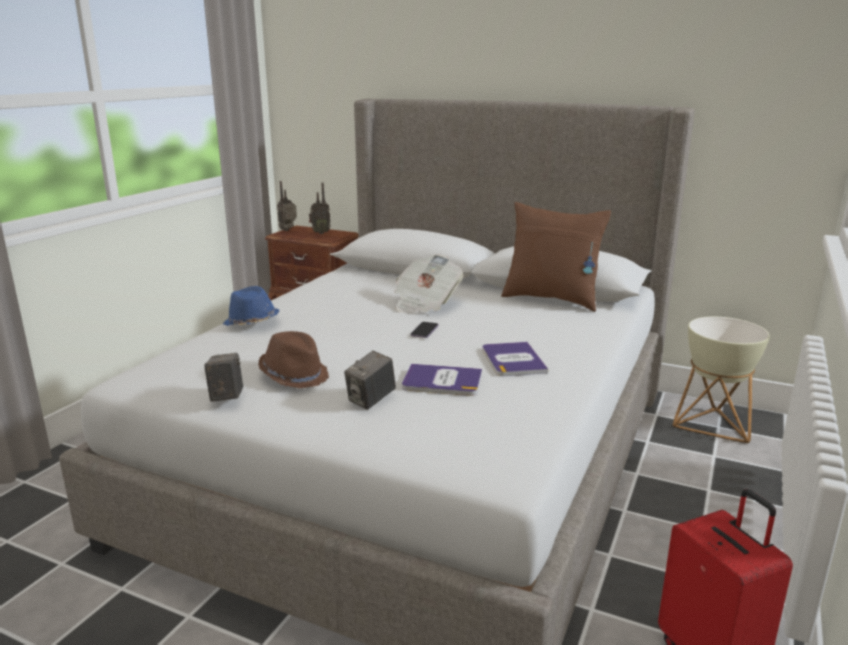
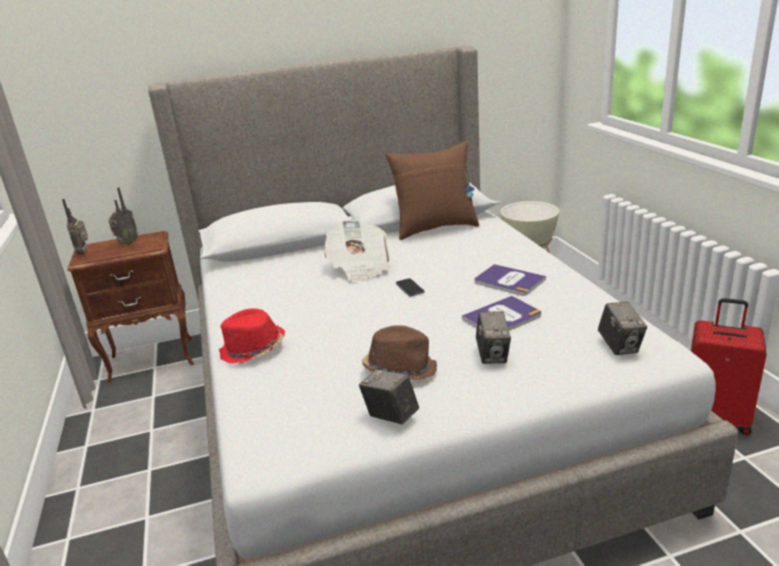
camera: 40 degrees left, 5 degrees up
blue hat [223,286,279,326] -> red hat [219,308,285,364]
none -> camera [598,302,647,355]

